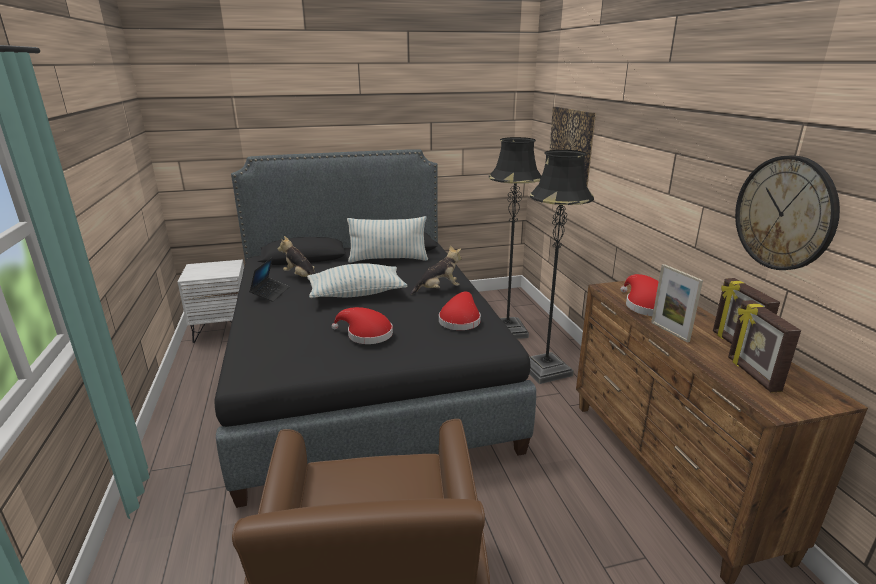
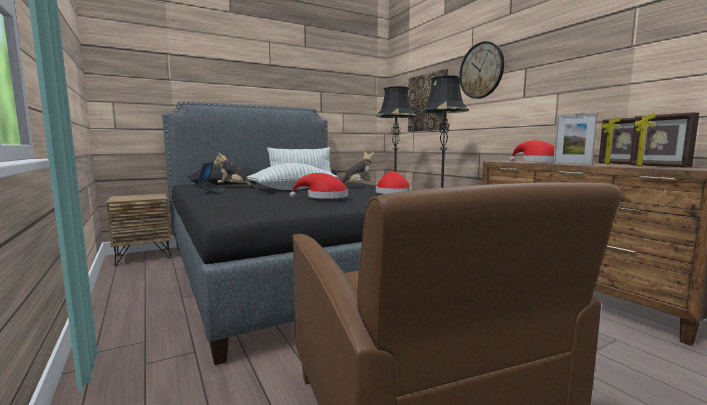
camera: 15 degrees left, 15 degrees down
white nightstand [178,260,244,343] -> brown nightstand [106,193,171,266]
wall clock [735,155,840,270] -> wall clock moved to [459,41,504,99]

